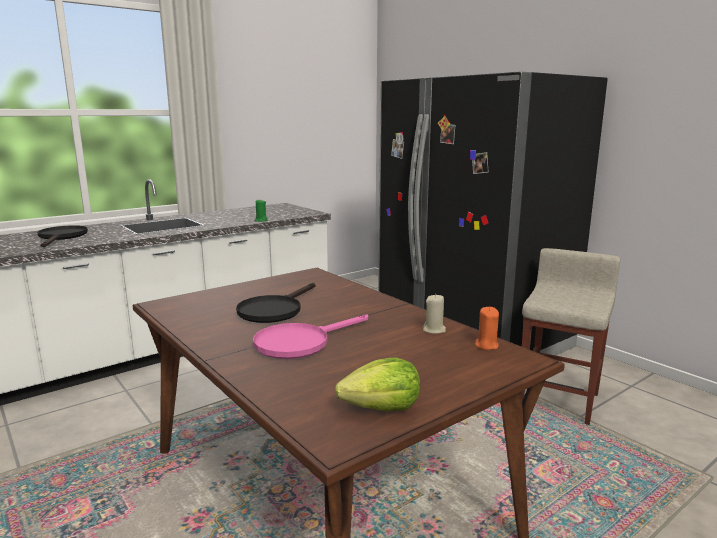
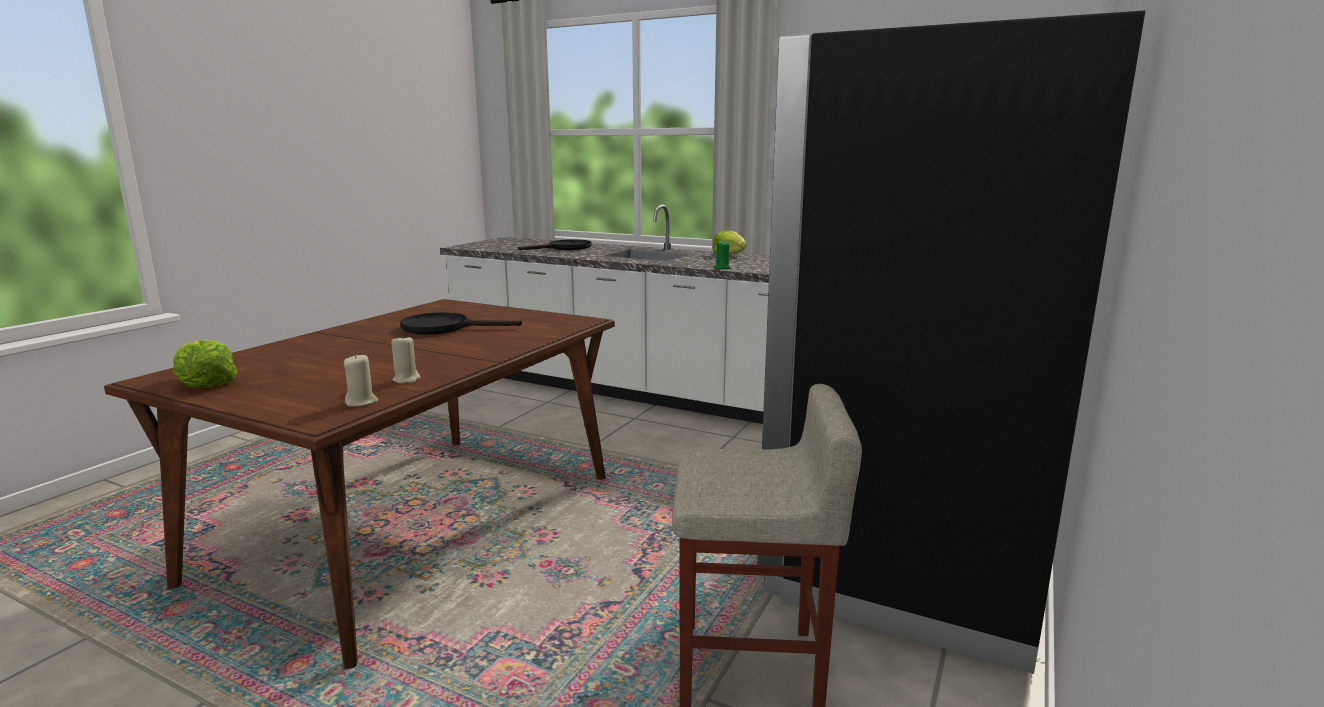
camera: 65 degrees right, 0 degrees up
pink frying pan [253,315,368,359] -> none
orange candle [475,307,499,350] -> beige candle [344,354,378,407]
none -> lettuce [713,230,747,255]

